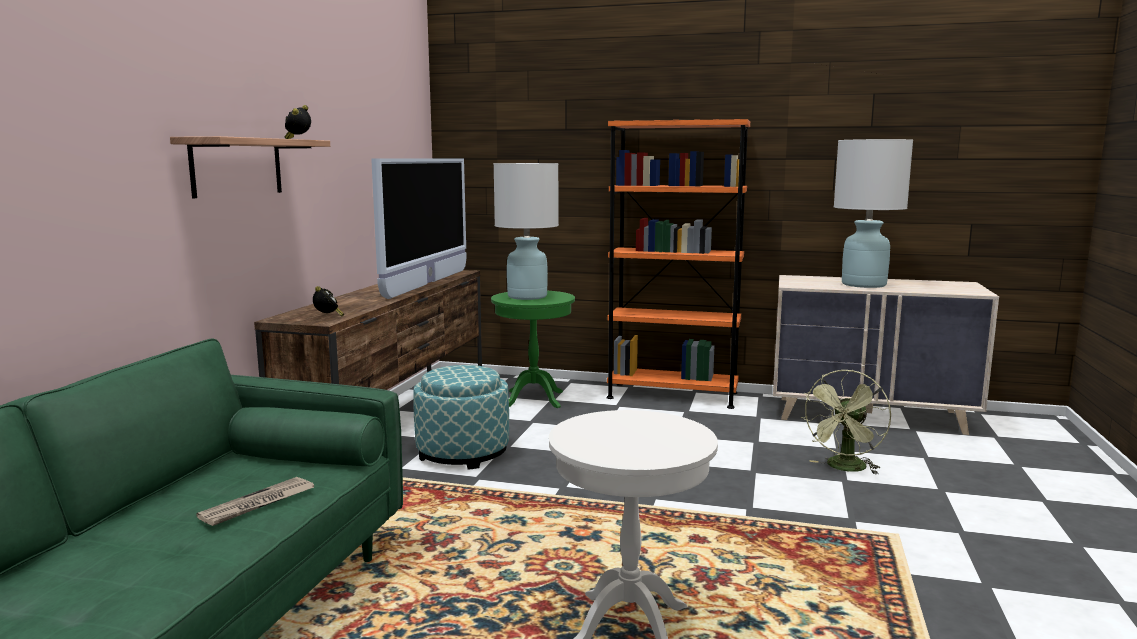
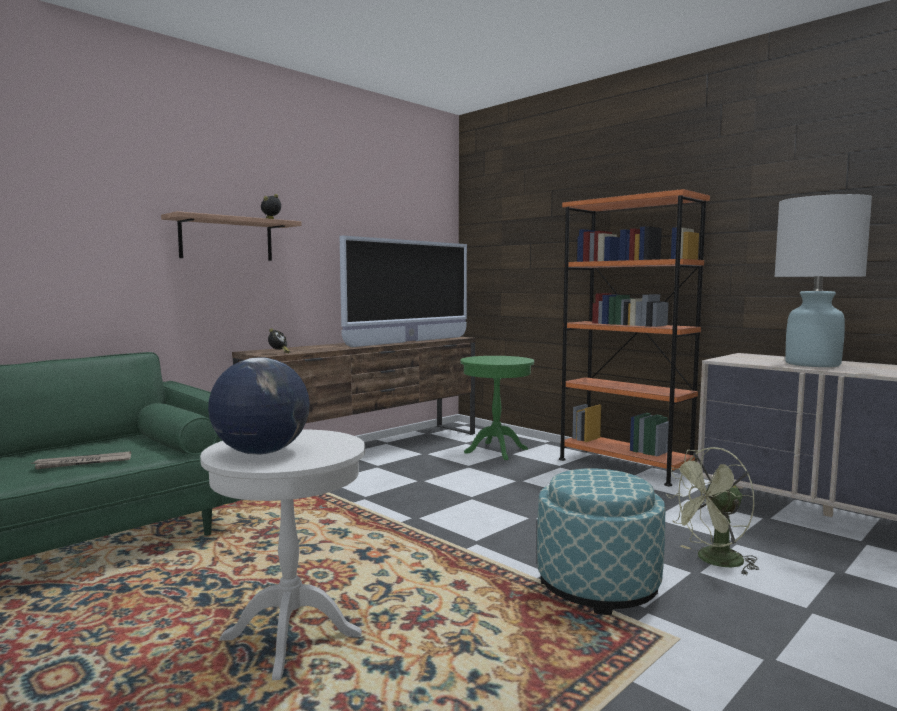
camera: 30 degrees right, 5 degrees down
ottoman [413,365,509,470] -> ottoman moved to [537,468,665,615]
white table lamp [493,163,559,300] -> none
none -> globe [208,358,310,455]

